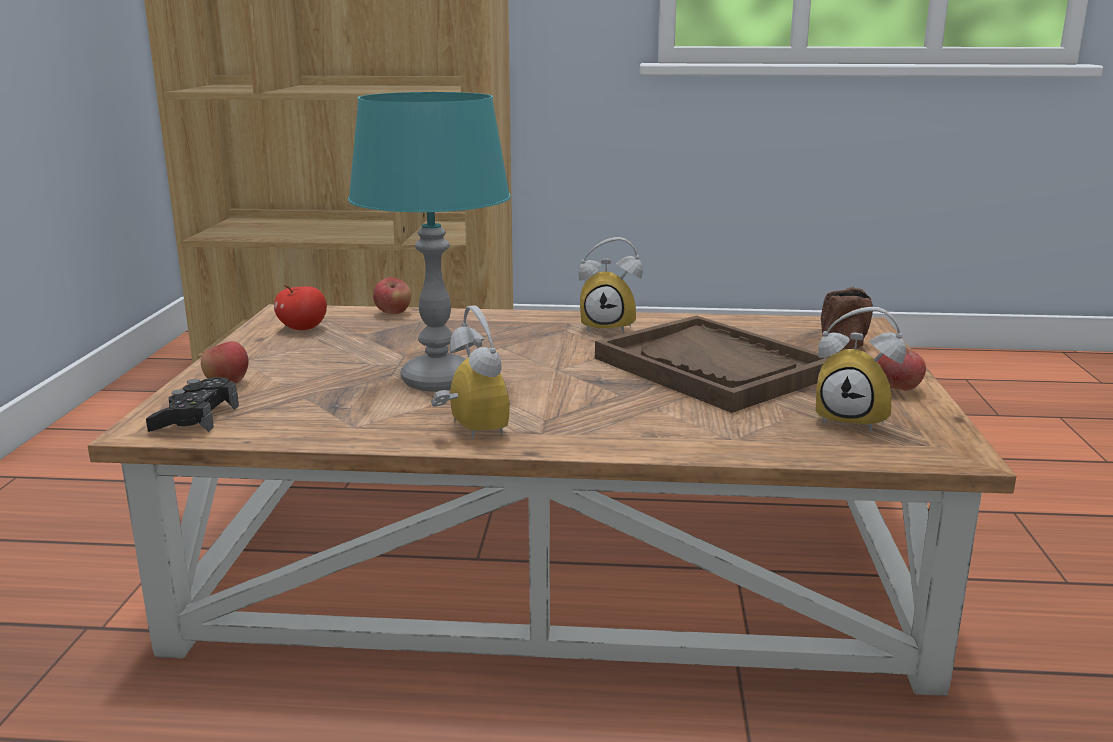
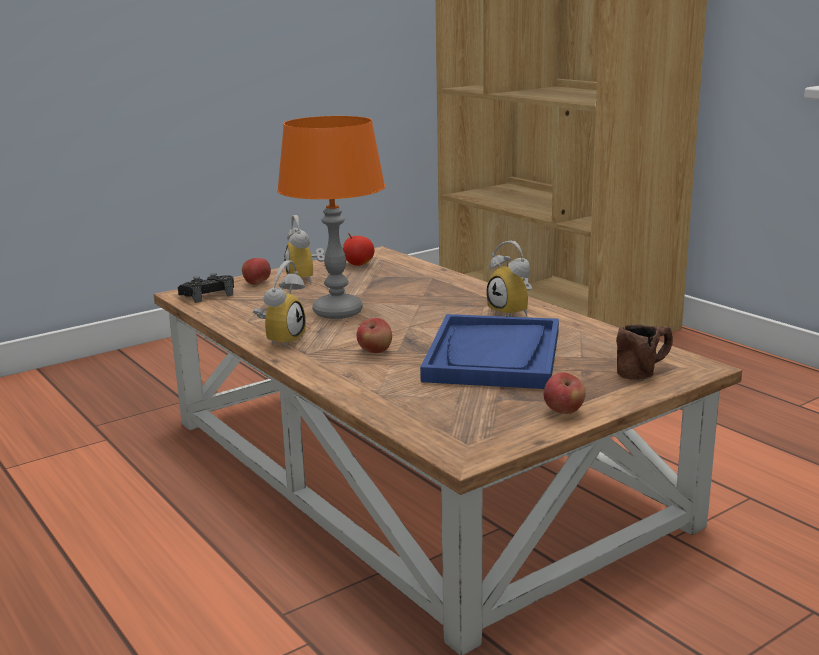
camera: 50 degrees right, 0 degrees up
turquoise table lamp [348,92,511,392] -> orange table lamp [277,116,385,319]
apple [373,277,411,314] -> apple moved to [357,318,392,353]
brown tray [595,315,830,413] -> blue tray [420,314,559,389]
alarm clock [816,307,906,432] -> alarm clock moved to [284,215,325,284]

